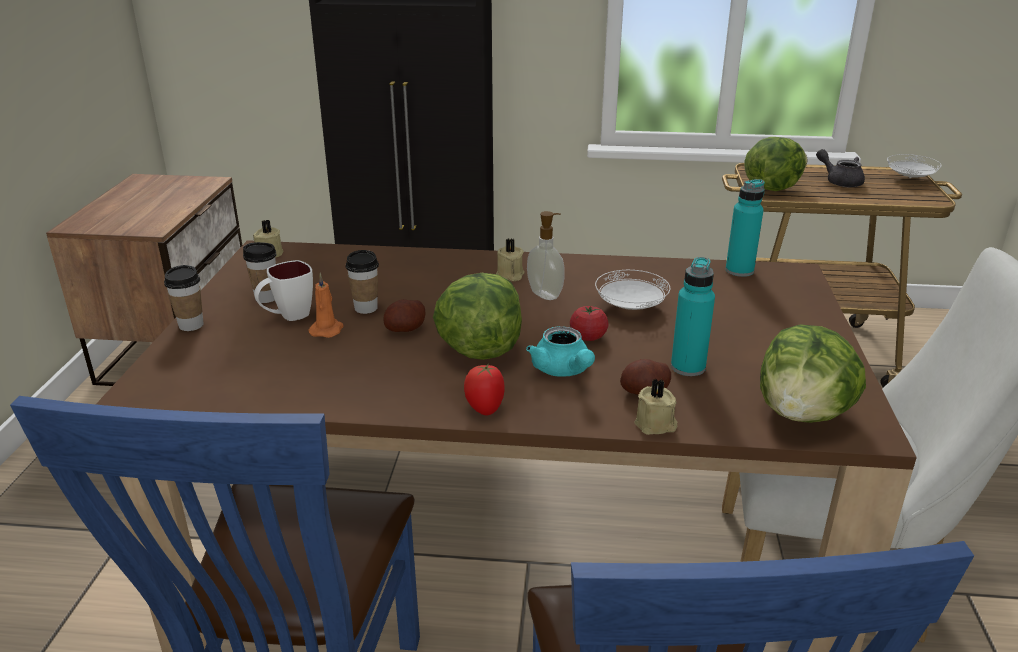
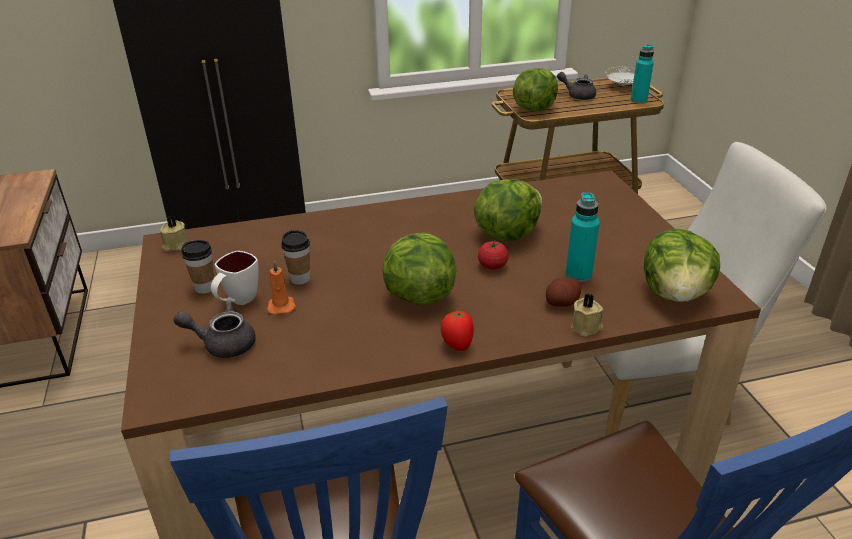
camera: 20 degrees left, 5 degrees up
cup [164,265,204,331] -> none
potato [383,299,426,332] -> none
beige candle [496,239,525,281] -> none
turquoise teapot [526,326,595,377] -> none
soap dispenser [527,211,564,300] -> none
white plate [595,270,670,310] -> lettuce [474,179,542,242]
turquoise bottle [726,179,765,277] -> turquoise bottle moved to [631,44,654,104]
none -> grey teapot [174,300,256,358]

